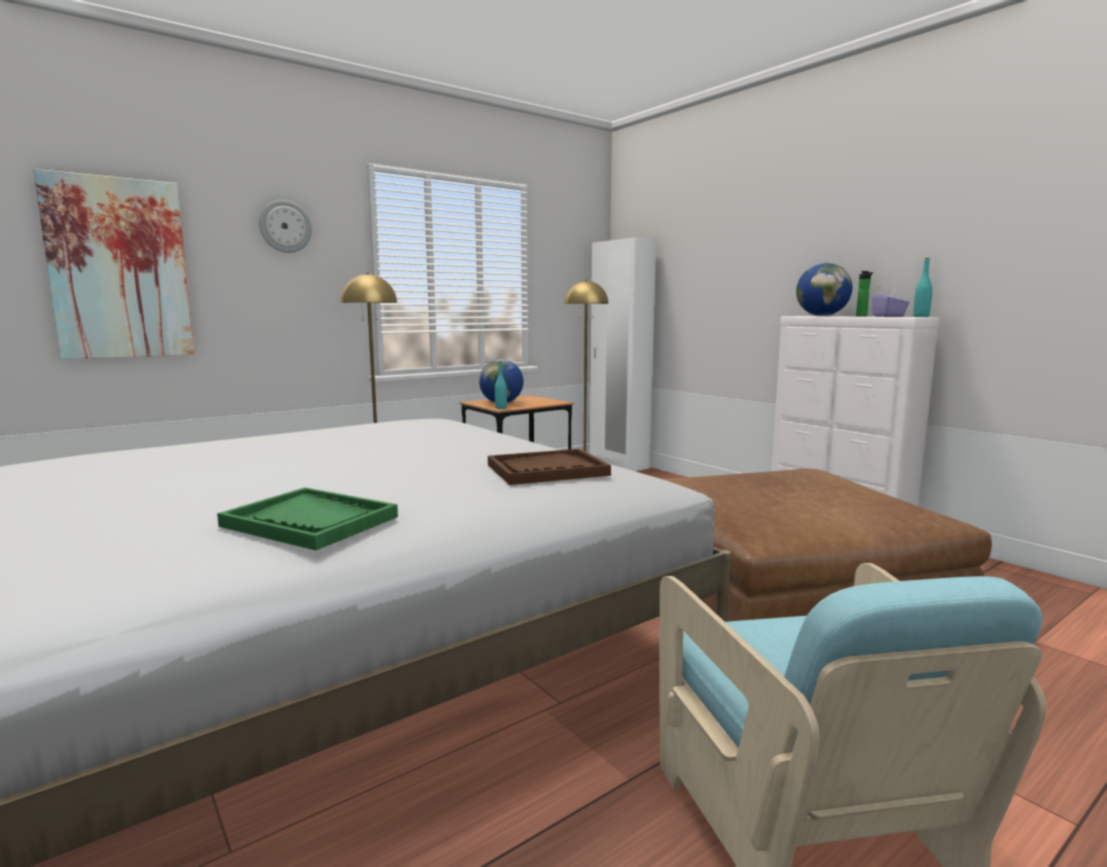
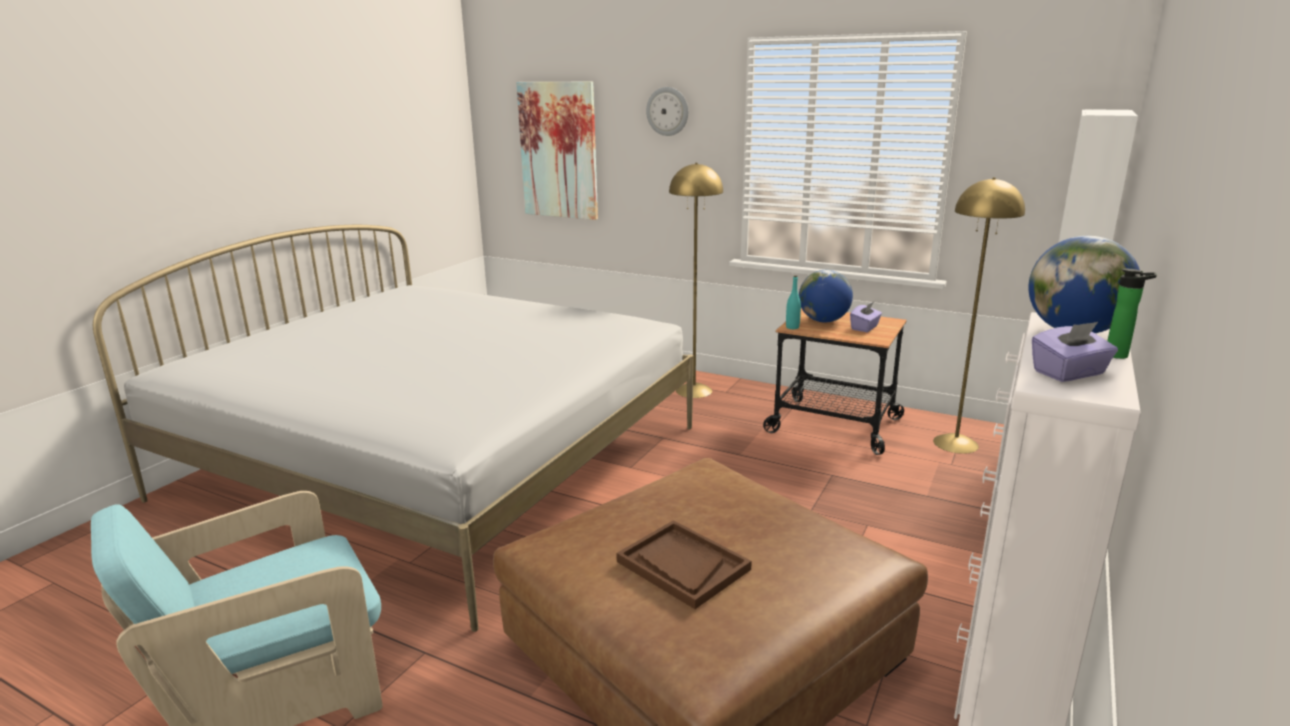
camera: 65 degrees right, 10 degrees up
green tray [217,487,398,550] -> none
brown tray [488,449,611,485] -> brown tray moved to [616,520,752,609]
turquoise bottle [913,258,932,317] -> none
none -> purple tissue box [850,302,882,332]

